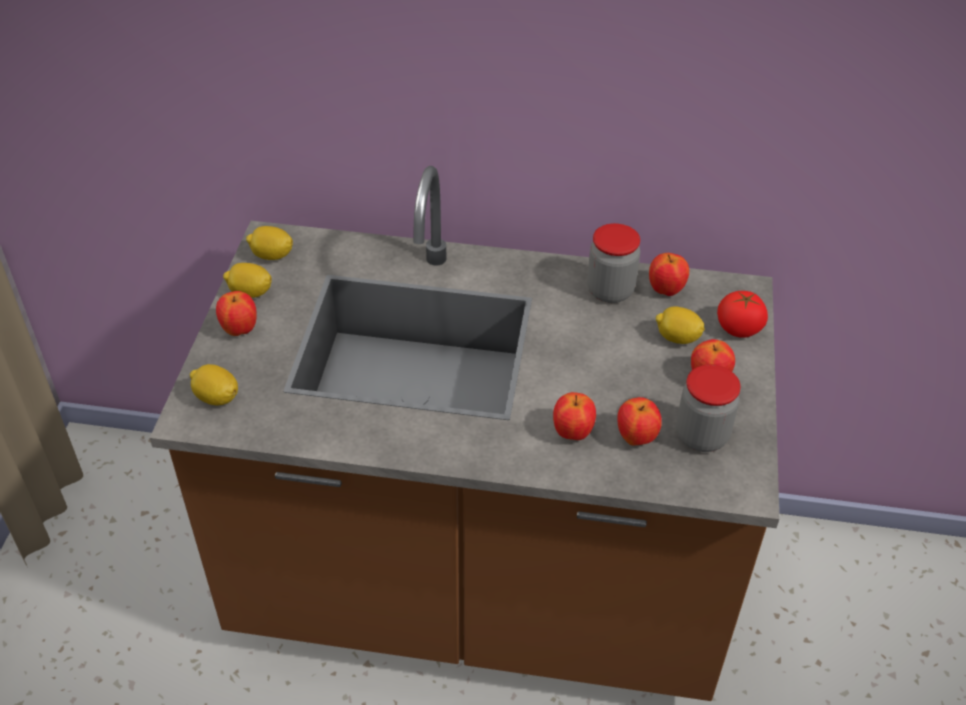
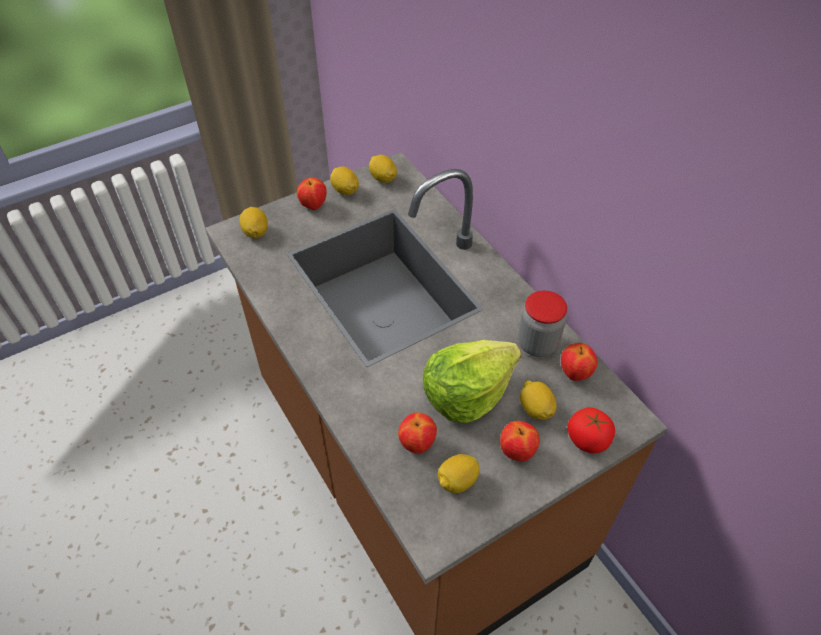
camera: 50 degrees right, 5 degrees up
apple [553,392,596,440] -> none
jar [676,364,741,452] -> lemon [438,454,479,493]
none -> lettuce [423,340,521,424]

